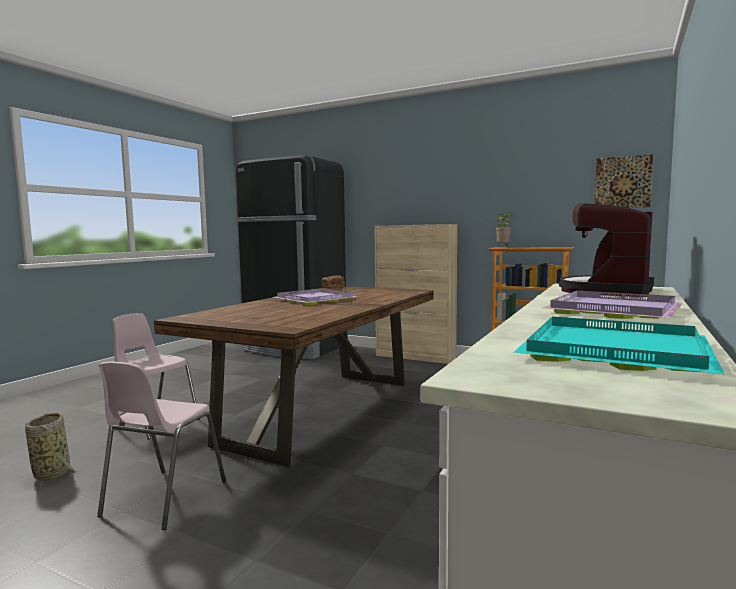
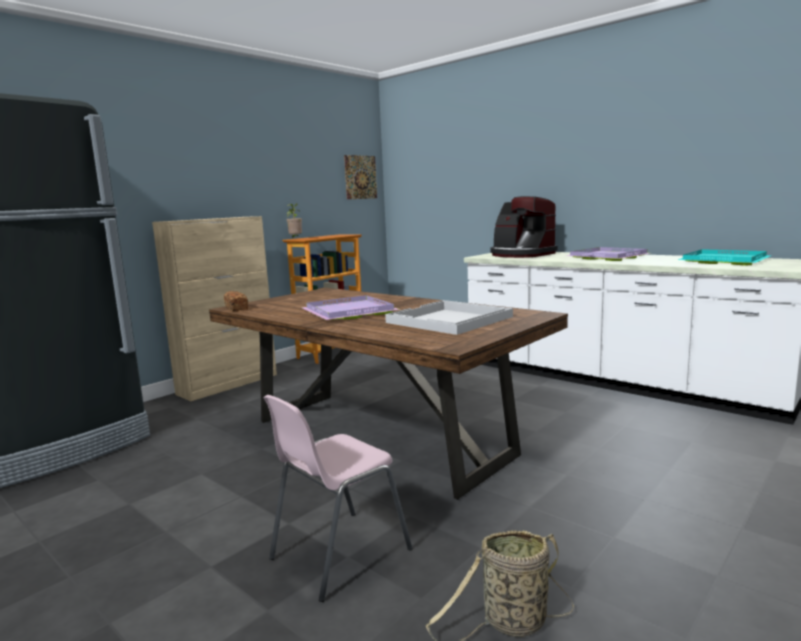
camera: 75 degrees left, 5 degrees up
pink chair [97,362,226,530] -> none
none -> white tray [385,300,513,335]

